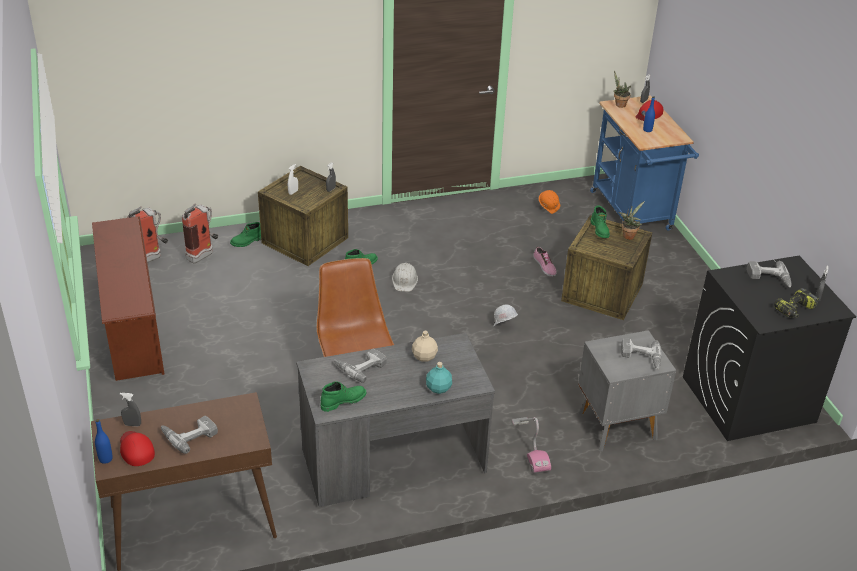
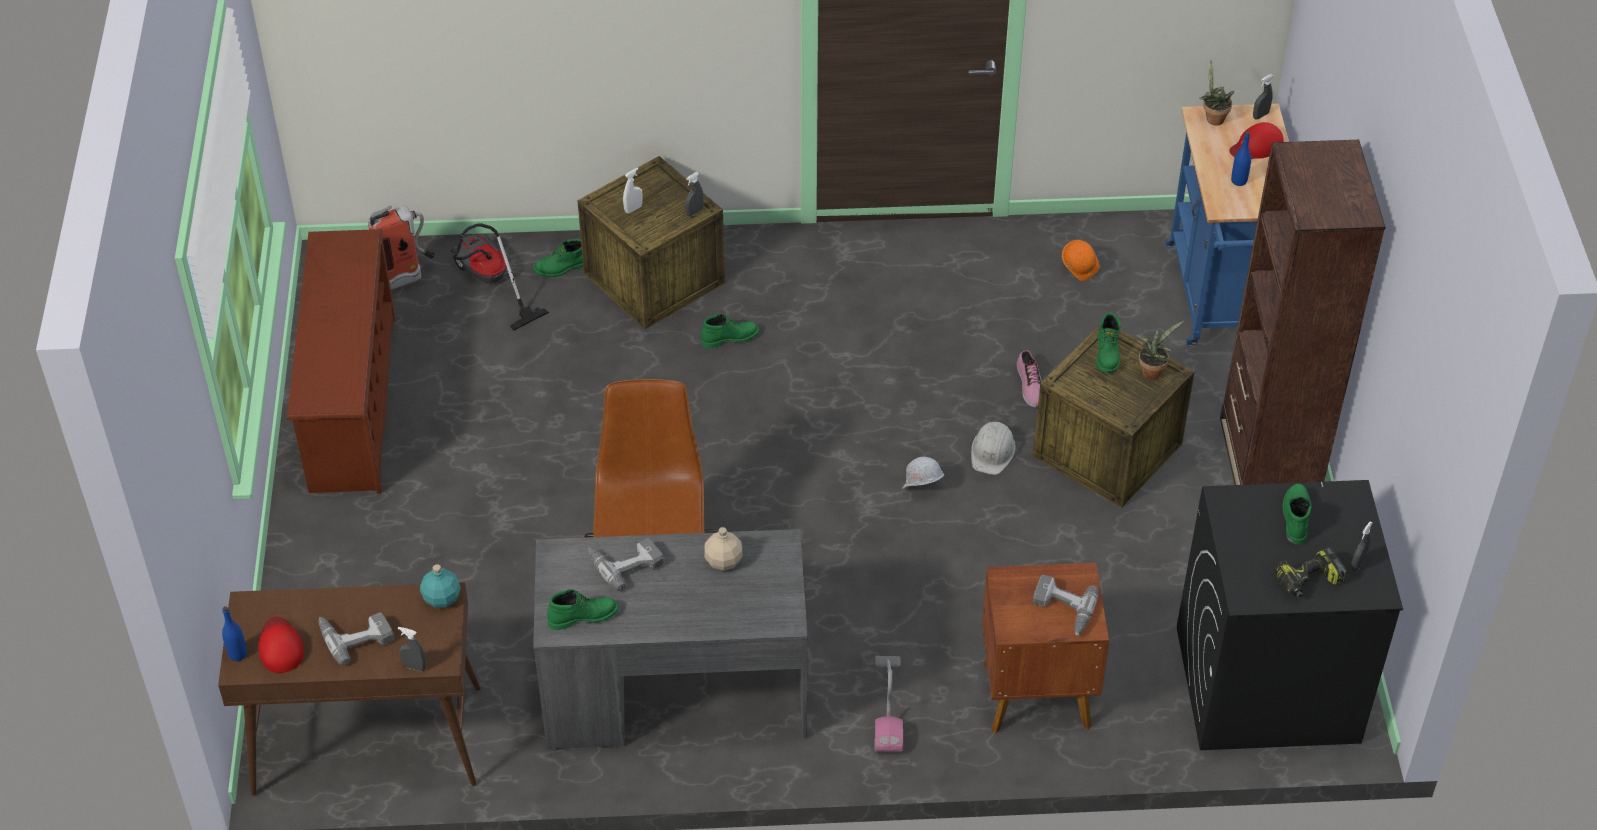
camera: 15 degrees right, 10 degrees up
grey spray bottle [120,393,141,426] -> grey spray bottle moved to [398,627,426,671]
fire extinguisher [182,204,218,263] -> vacuum cleaner [450,223,549,331]
white hard hat [392,263,418,292] -> white hard hat moved to [971,421,1016,475]
turquoise bottle [426,362,452,394] -> turquoise bottle moved to [420,564,461,608]
grey nightstand [578,330,676,451] -> brown nightstand [982,563,1109,733]
power drill [747,261,792,287] -> green boot [1283,484,1311,545]
none -> brown bookcase [1220,140,1385,485]

